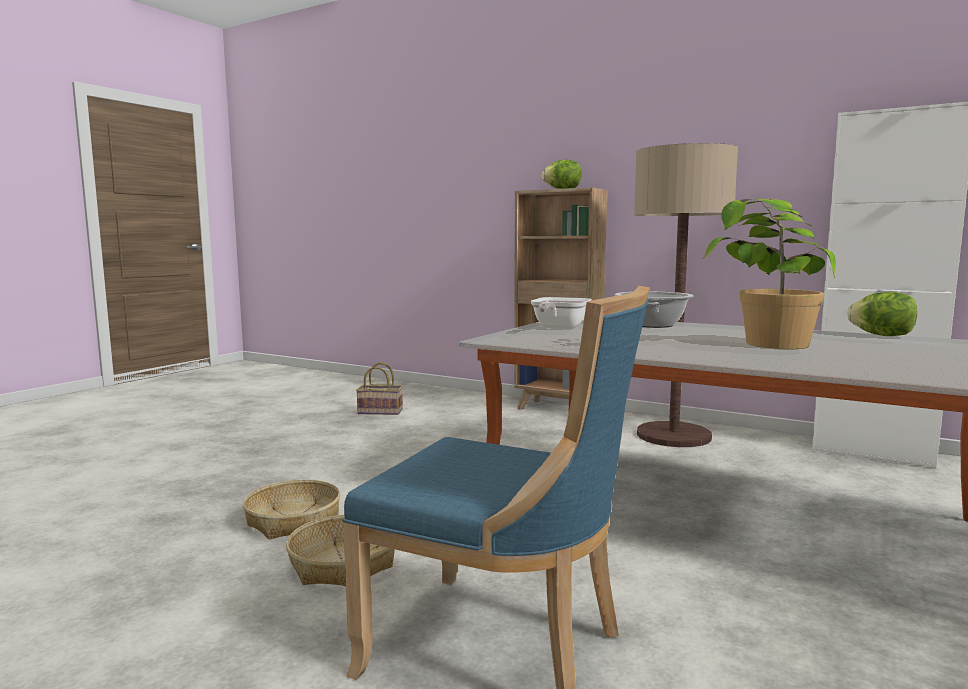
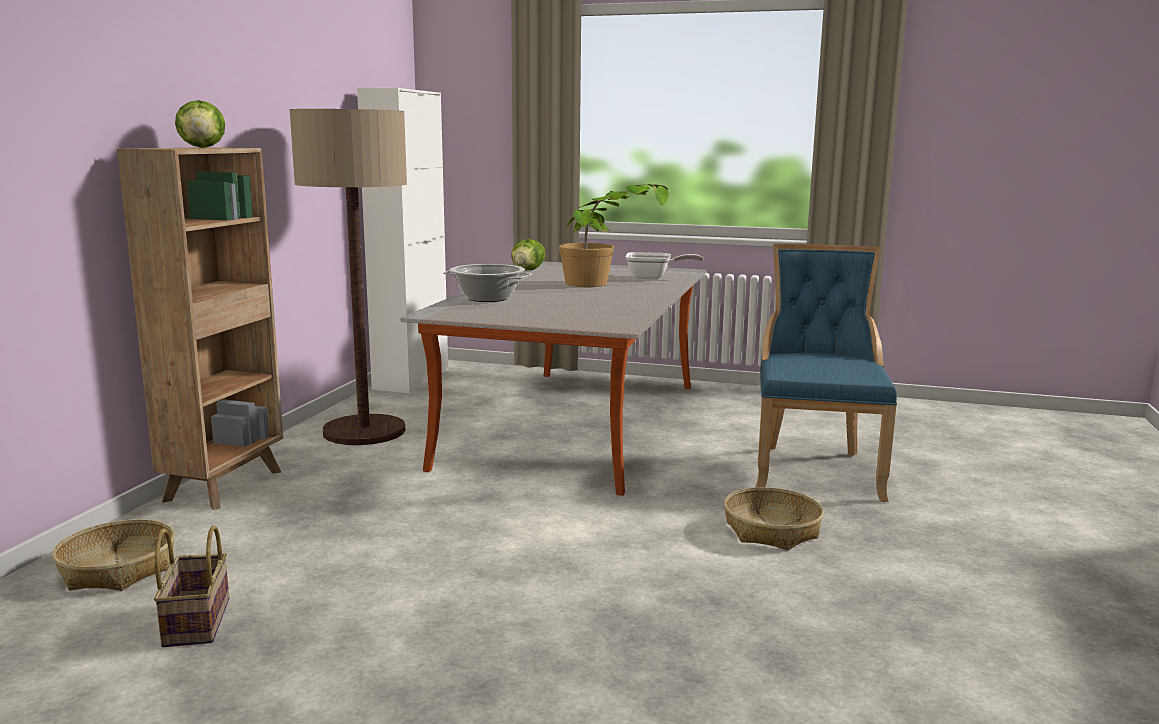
camera: 105 degrees left, 5 degrees up
basket [243,480,340,539] -> basket moved to [52,519,175,591]
frying pan [531,297,592,329] -> frying pan moved to [625,252,704,279]

